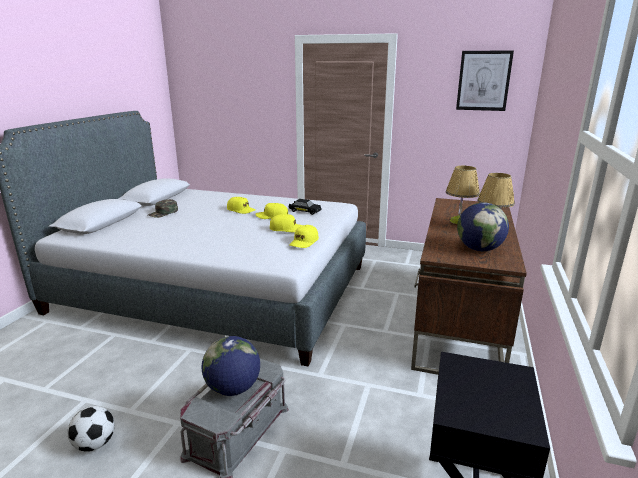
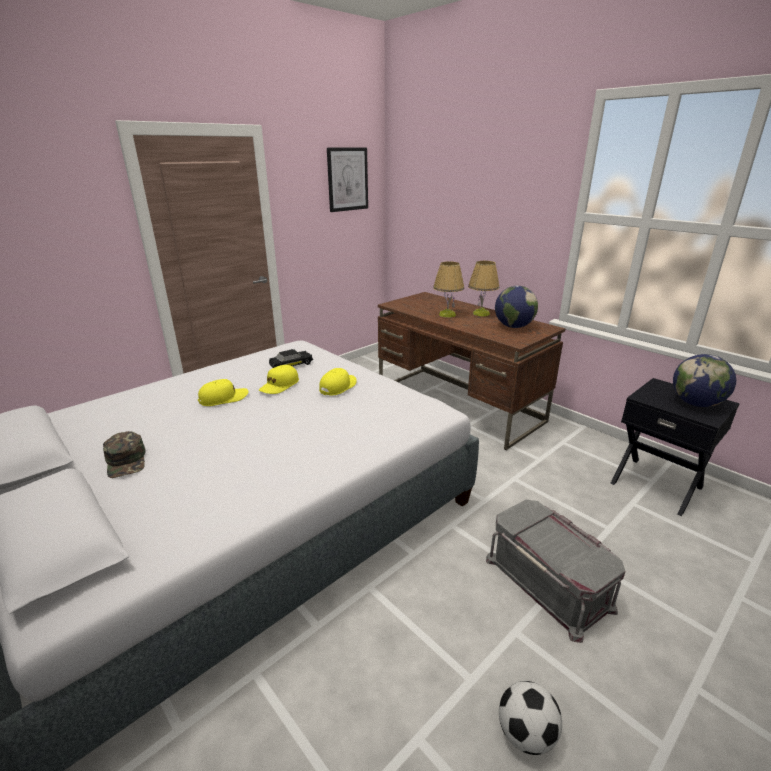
camera: 60 degrees left, 5 degrees up
globe [202,336,260,396] -> globe moved to [673,354,736,407]
yellow cap [289,225,319,248] -> none

